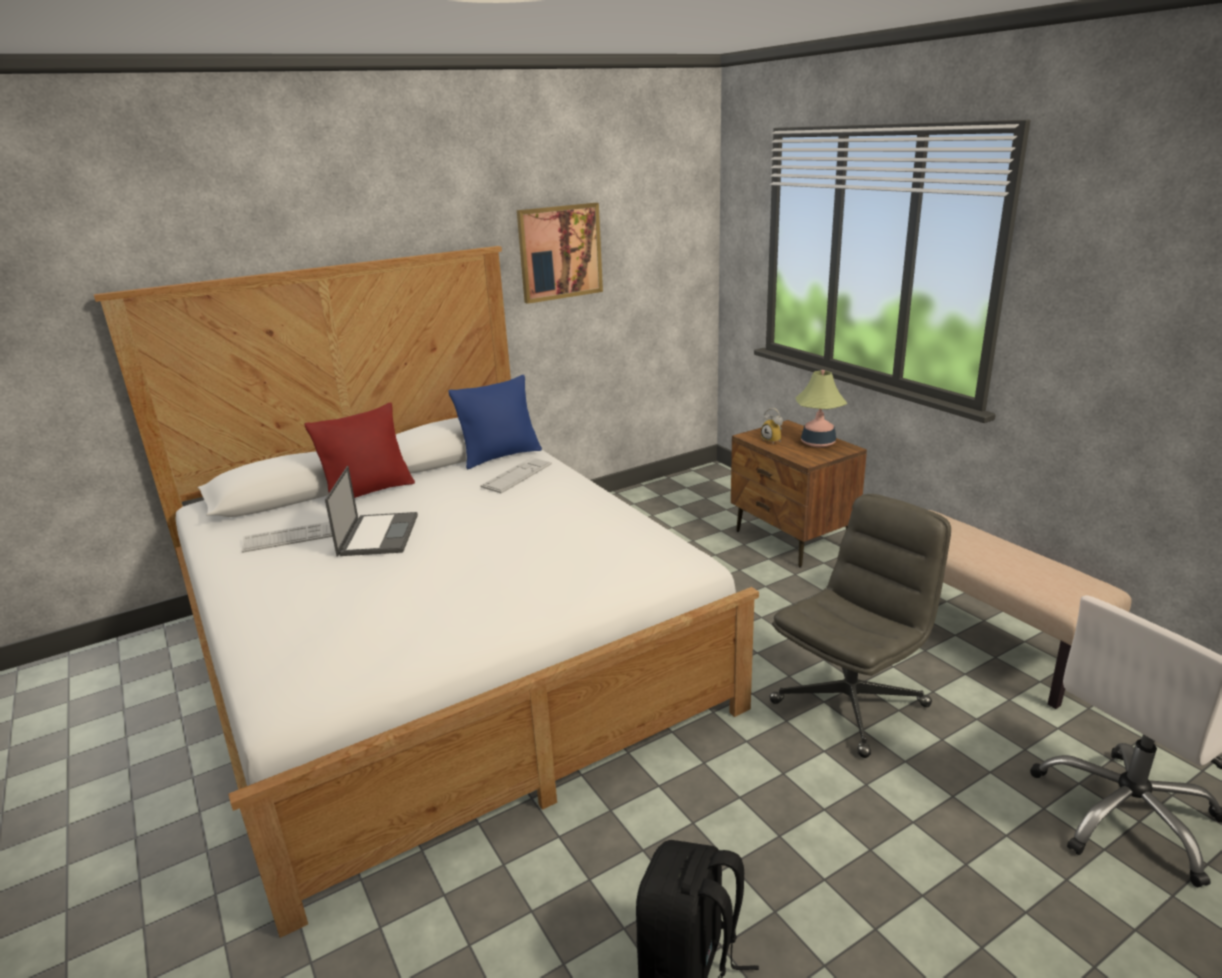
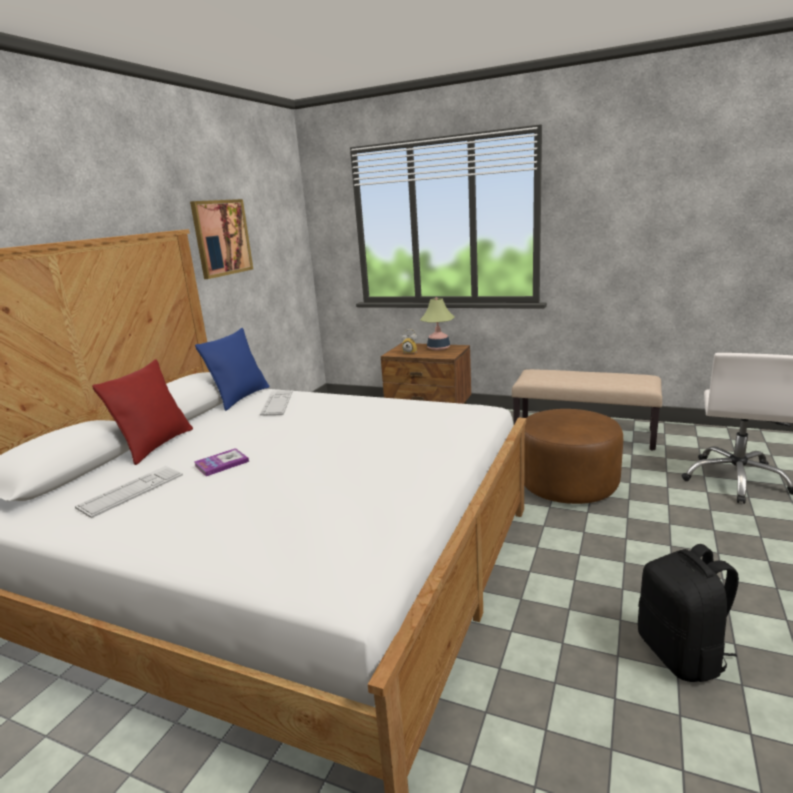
camera: 35 degrees left, 5 degrees down
laptop [325,466,418,556] -> book [194,448,249,476]
grey office chair [769,494,951,758] -> brown ottoman [524,409,623,504]

